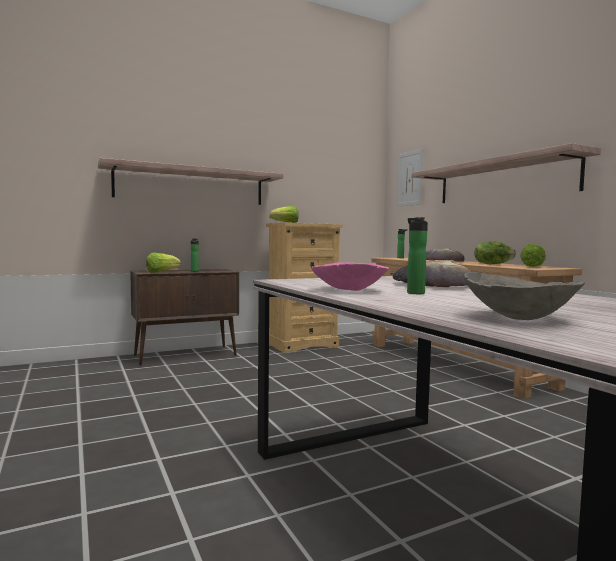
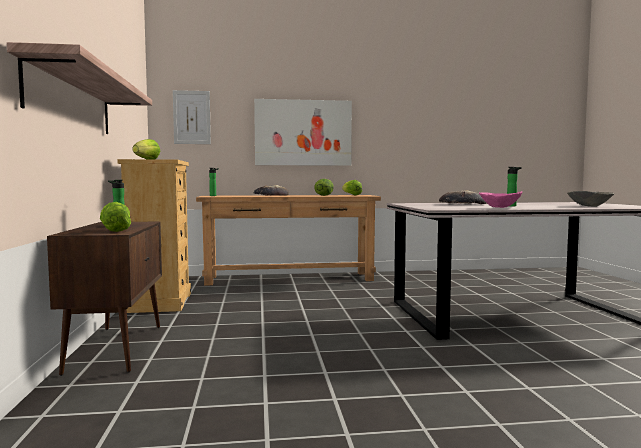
camera: 70 degrees left, 0 degrees up
shelf [411,143,601,203] -> picture [254,99,352,166]

